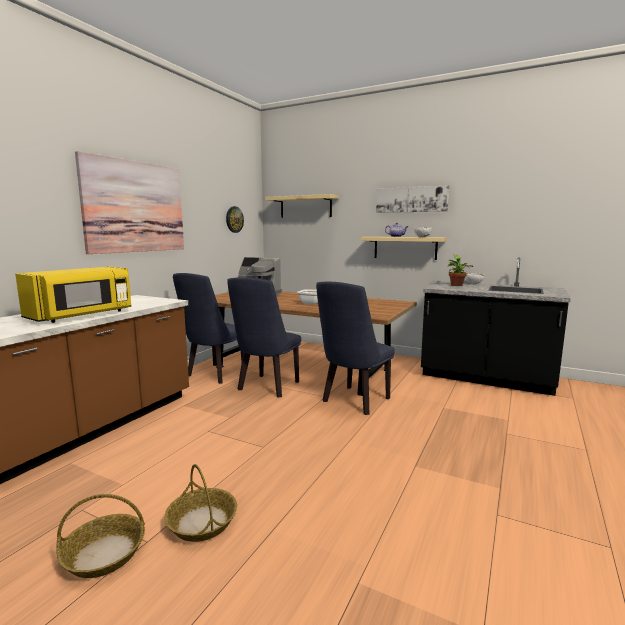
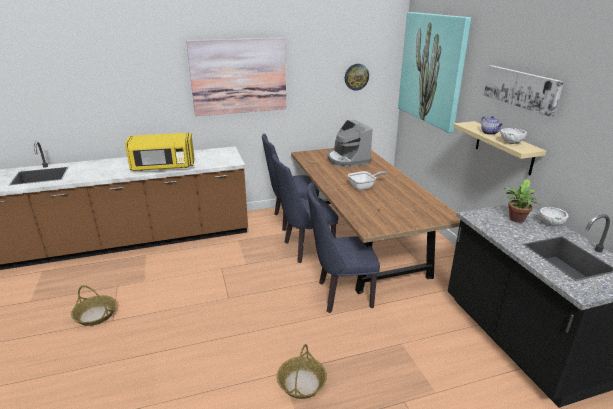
camera: 45 degrees right, 15 degrees up
basket [164,464,237,542] -> basket moved to [277,344,327,399]
beige shelf [265,194,339,218] -> picture [398,12,471,133]

